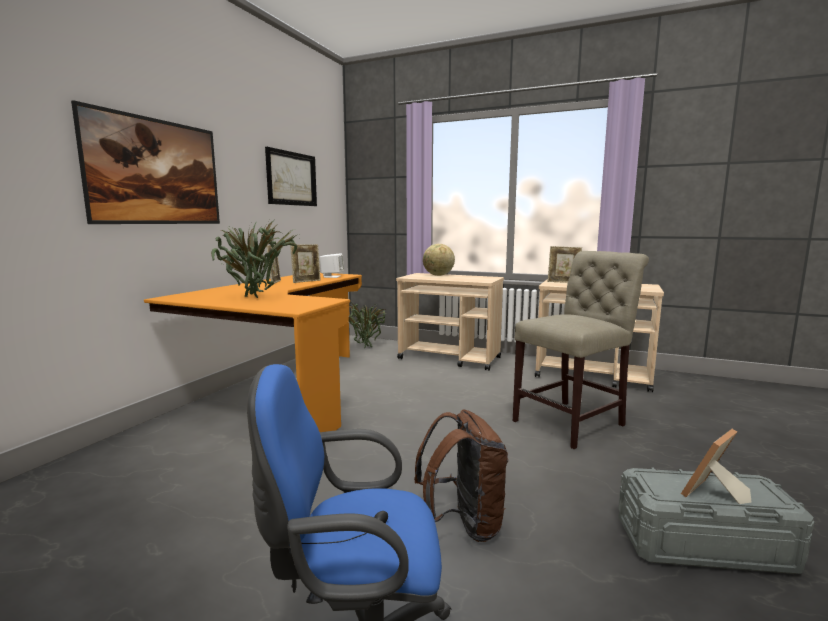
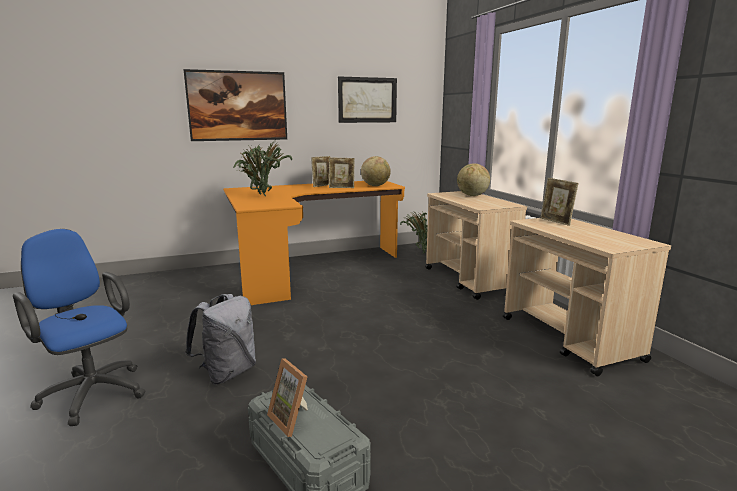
camera: 45 degrees right, 5 degrees up
white speaker [320,254,344,278] -> globe [361,156,391,186]
brown backpack [414,409,508,542] -> grey backpack [185,294,256,384]
beige chair [513,251,649,449] -> none
picture frame [681,429,751,504] -> picture frame turned 135 degrees counterclockwise [267,359,308,437]

